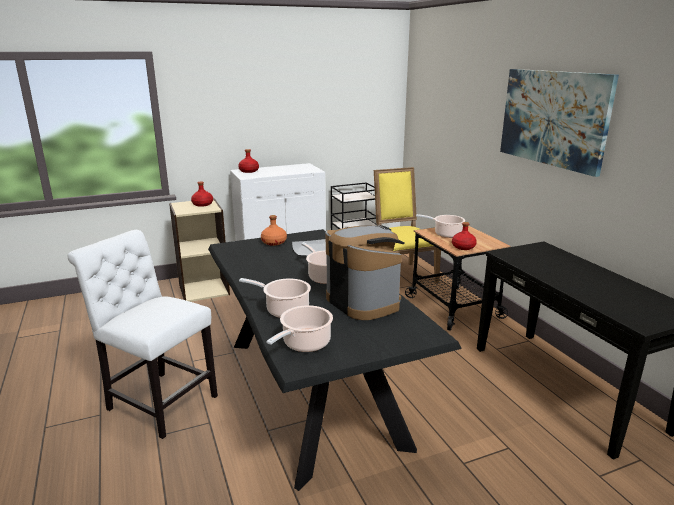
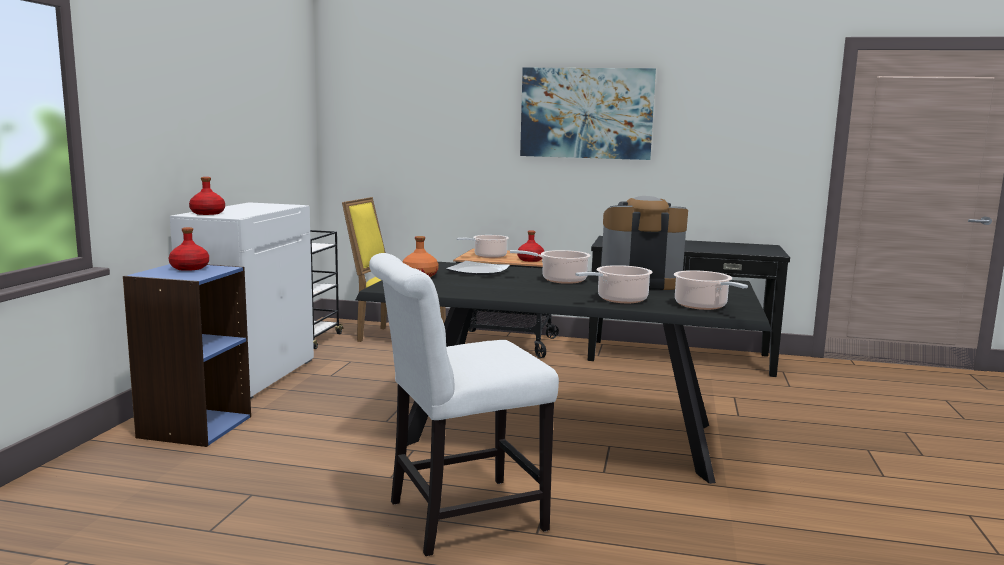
camera: 55 degrees left, 10 degrees down
beige bookcase [169,198,230,302] -> blue bookcase [123,264,251,447]

